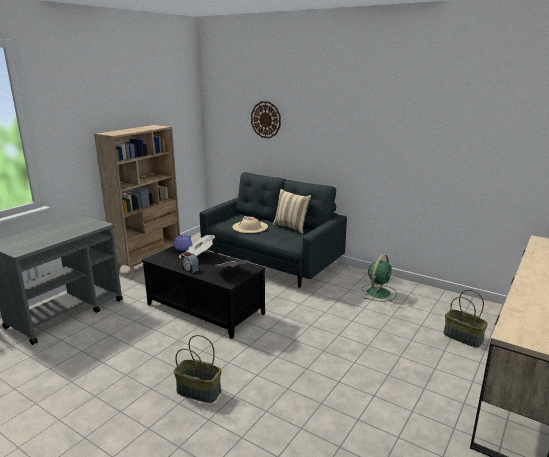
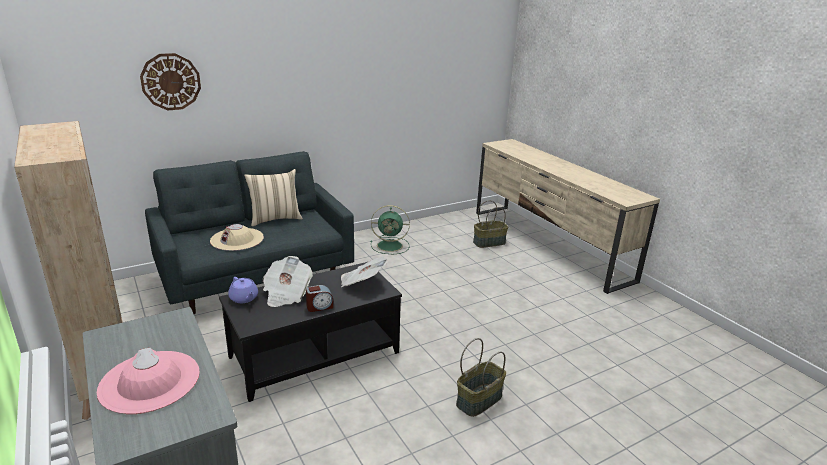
camera: 65 degrees left, 5 degrees up
green fan [362,254,397,302] -> green fan turned 120 degrees clockwise [370,205,410,254]
none -> pink hat [97,348,200,414]

